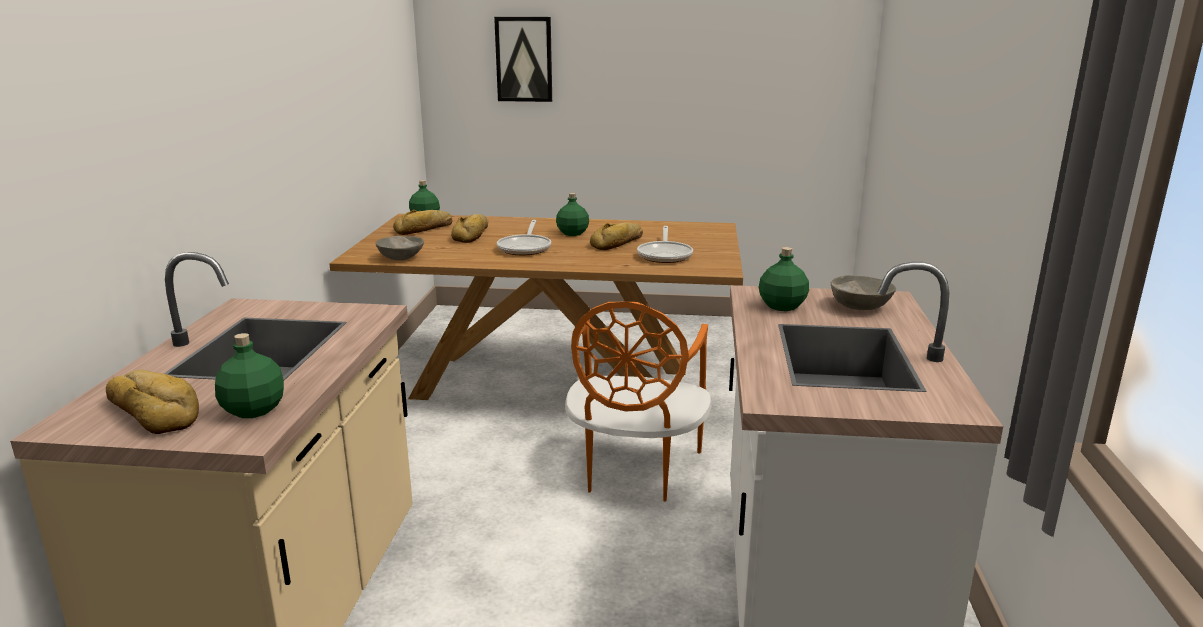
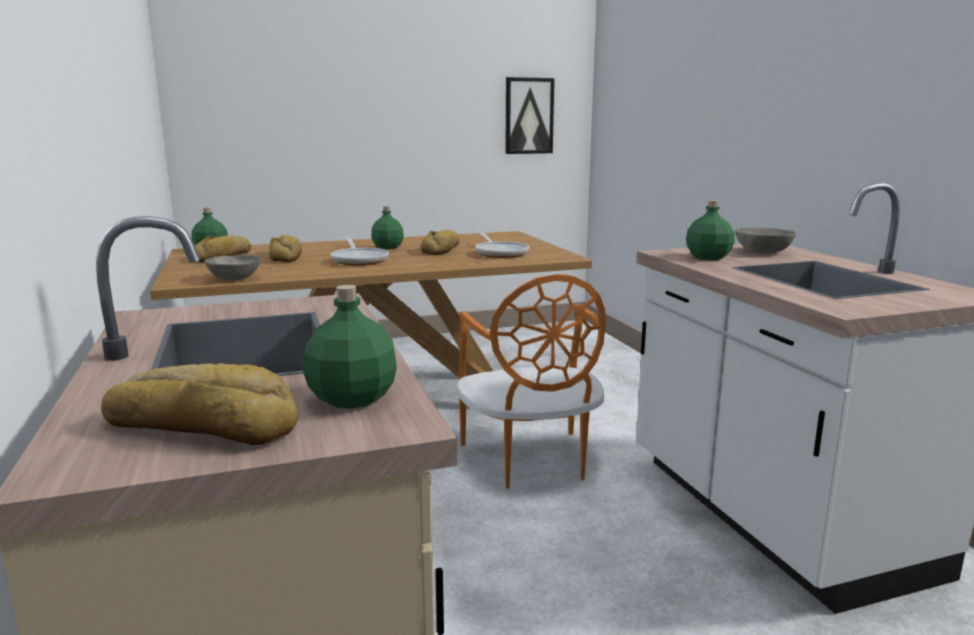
camera: 25 degrees left, 5 degrees down
picture [494,17,552,102] -> picture moved to [505,77,555,154]

